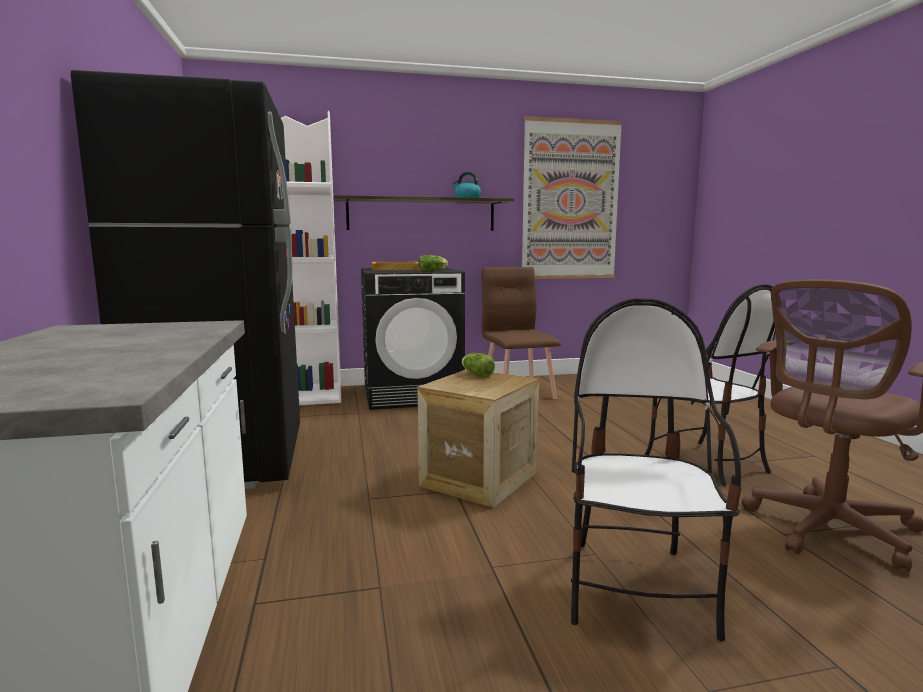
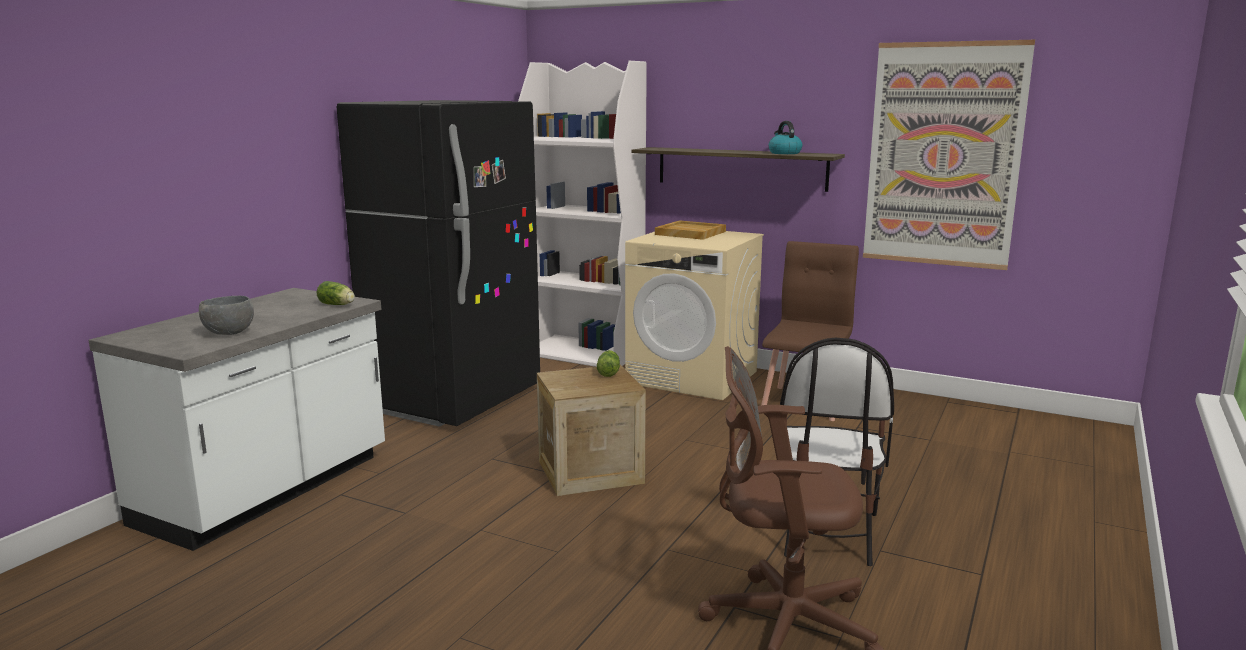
camera: 40 degrees right, 5 degrees up
black washing machine [361,268,465,410] -> beige washing machine [625,231,764,400]
lettuce [419,255,448,271] -> lettuce moved to [317,281,355,305]
chair [571,298,742,641] -> none
none -> grey bowl [199,296,254,335]

